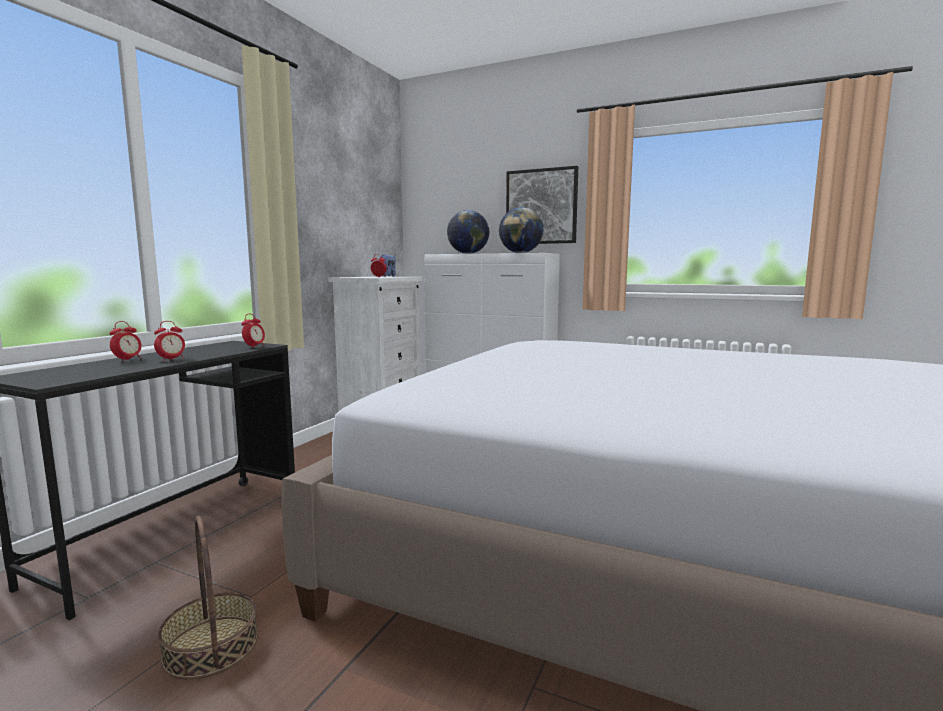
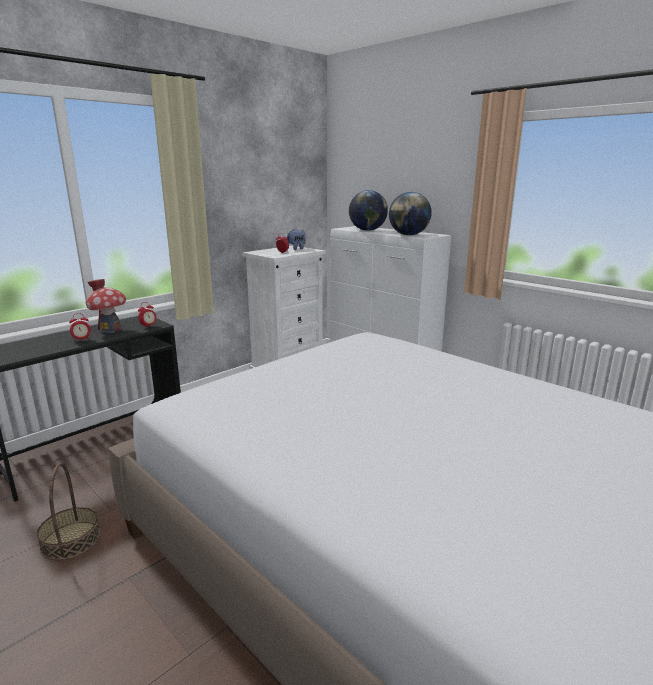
camera: 20 degrees right, 10 degrees up
alarm clock [109,321,142,361] -> none
picture [506,166,578,244] -> none
none -> toy house [86,279,126,333]

